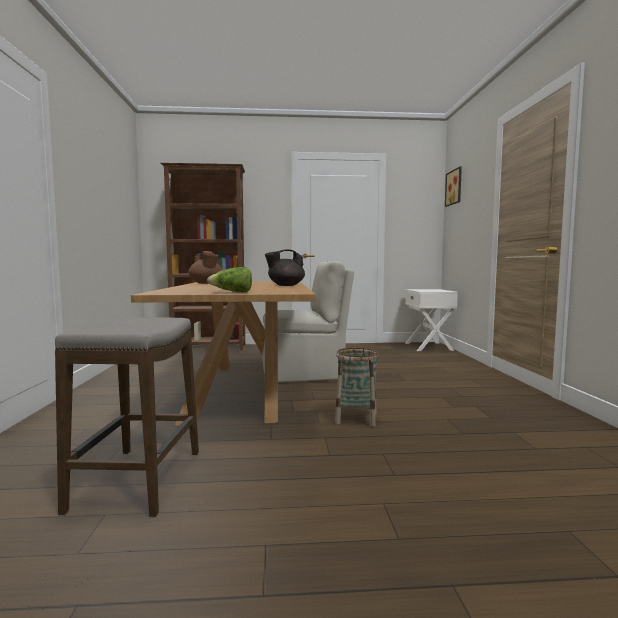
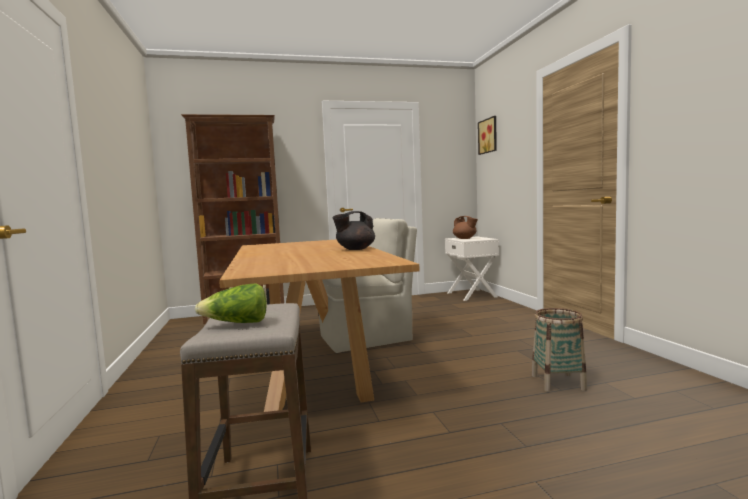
camera: 10 degrees left, 0 degrees up
brown teapot [188,251,222,284] -> brown teapot moved to [453,216,478,239]
lettuce [207,267,252,292] -> lettuce moved to [195,283,267,323]
basket [335,348,379,427] -> basket moved to [532,308,587,392]

